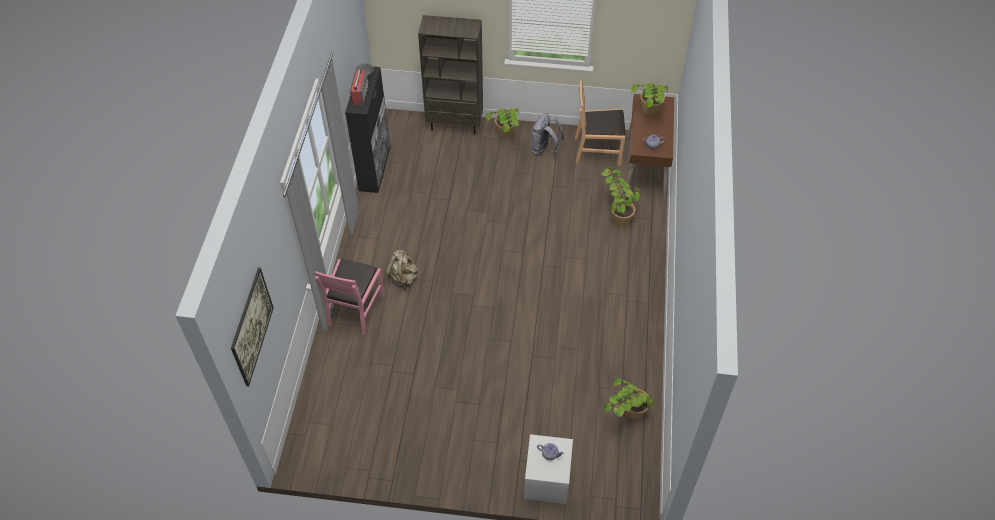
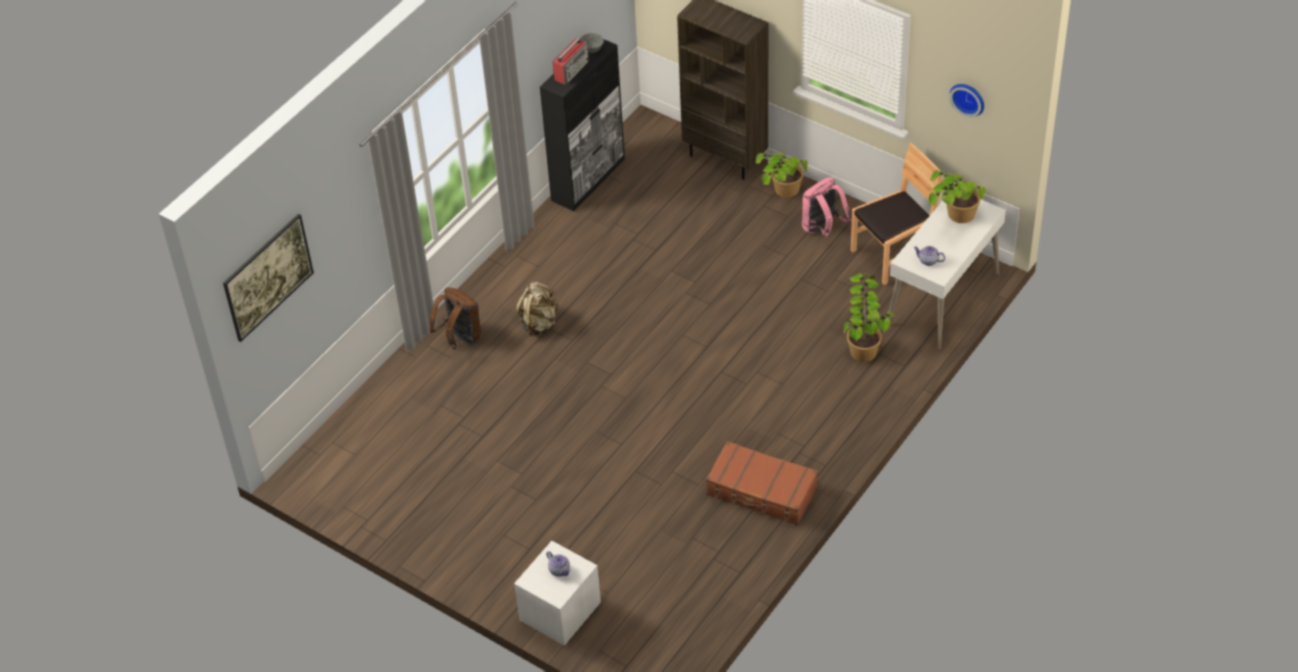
camera: 30 degrees right, 5 degrees down
pink chair [314,259,385,335] -> brown backpack [429,287,481,350]
grey backpack [531,113,564,155] -> pink backpack [802,177,852,238]
brown chair [575,80,625,165] -> brown chair turned 120 degrees clockwise [850,143,944,285]
potted plant [604,378,654,419] -> none
brown desk [623,94,674,200] -> white desk [888,200,1006,349]
none -> brown suitcase [706,441,818,525]
none -> wall clock [950,84,984,117]

